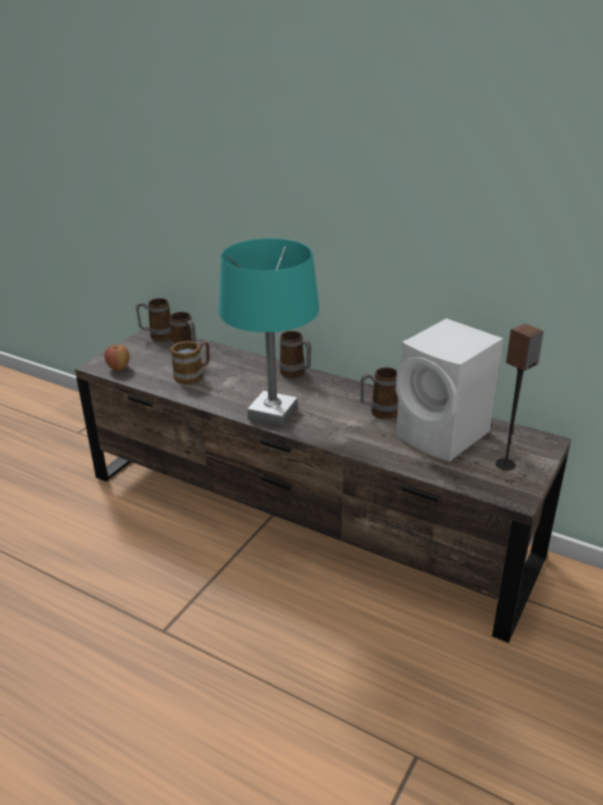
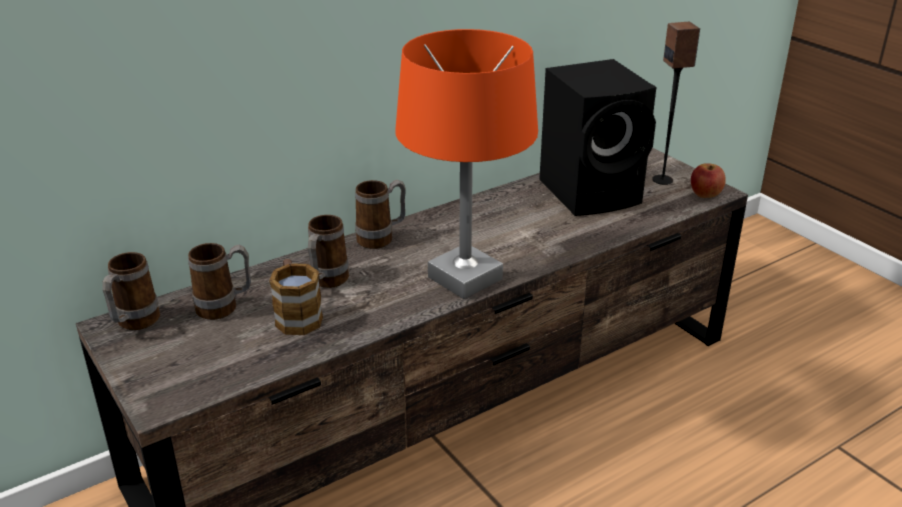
camera: 65 degrees left, 0 degrees up
apple [104,345,129,371] -> apple moved to [691,163,726,198]
turquoise table lamp [219,238,319,428] -> orange table lamp [395,29,538,299]
mug [360,367,398,419] -> mug moved to [308,215,349,288]
white speaker [396,318,503,462] -> black speaker [539,59,656,216]

